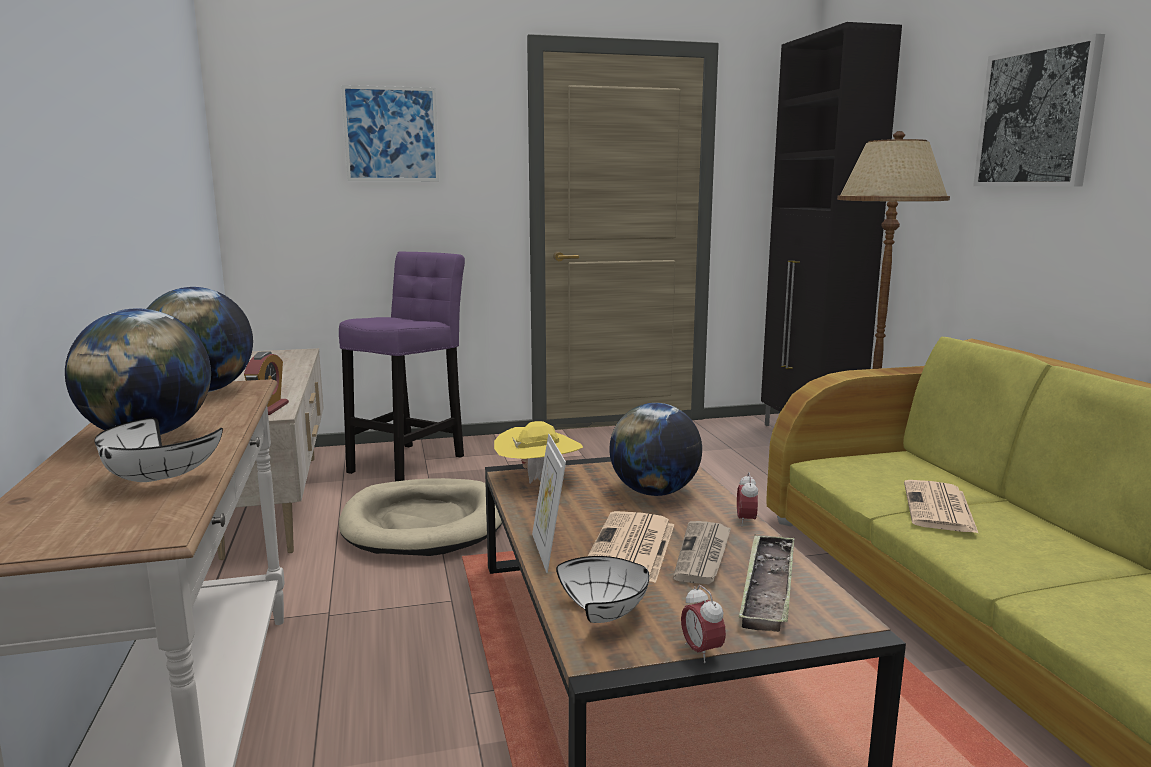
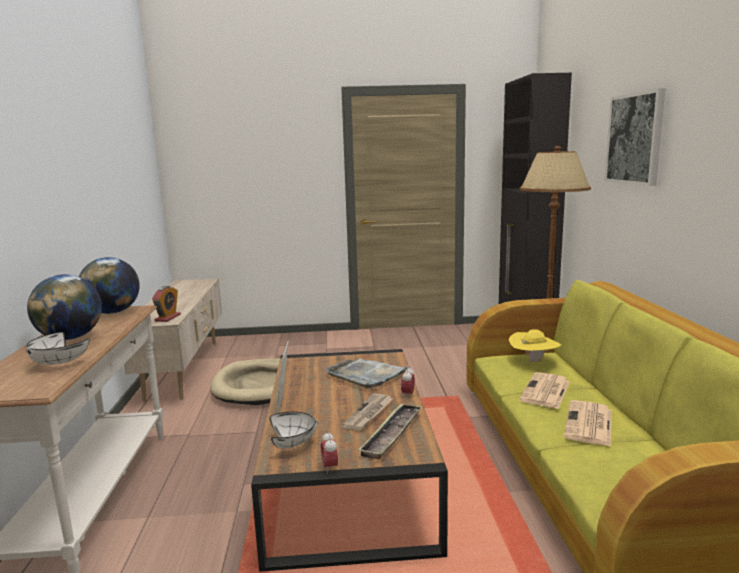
camera: 10 degrees right, 0 degrees up
purple stool [339,251,465,482] -> none
picture [341,85,439,181] -> none
yellow hat [494,421,583,484] -> yellow hat moved to [509,329,561,364]
newspaper [588,511,674,583] -> newspaper moved to [564,400,612,447]
globe [609,403,702,496] -> grey tray [325,359,410,389]

